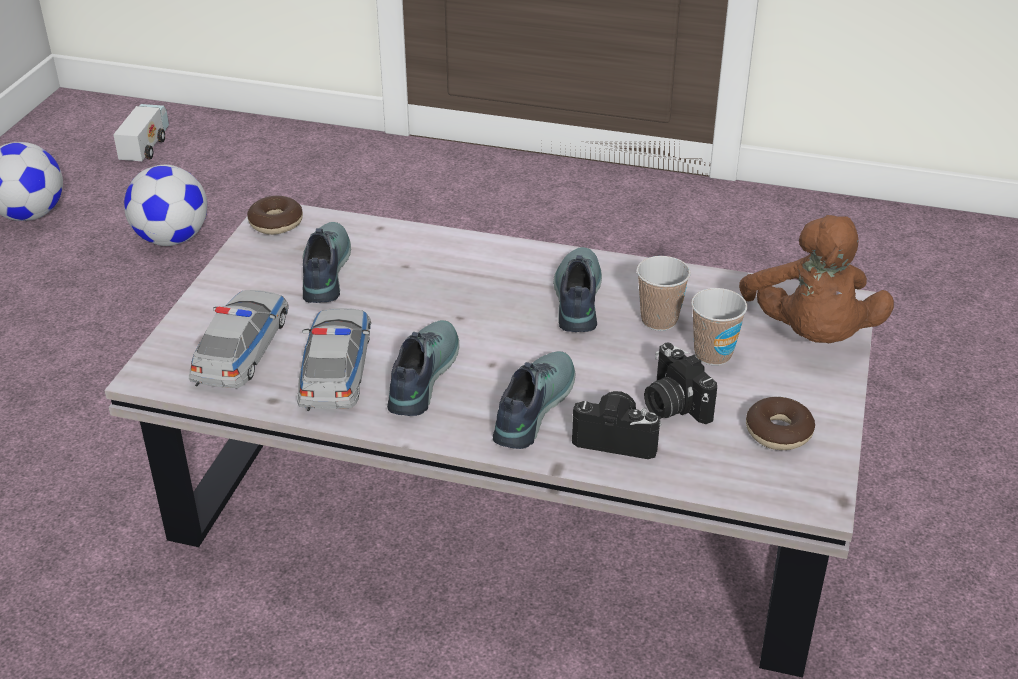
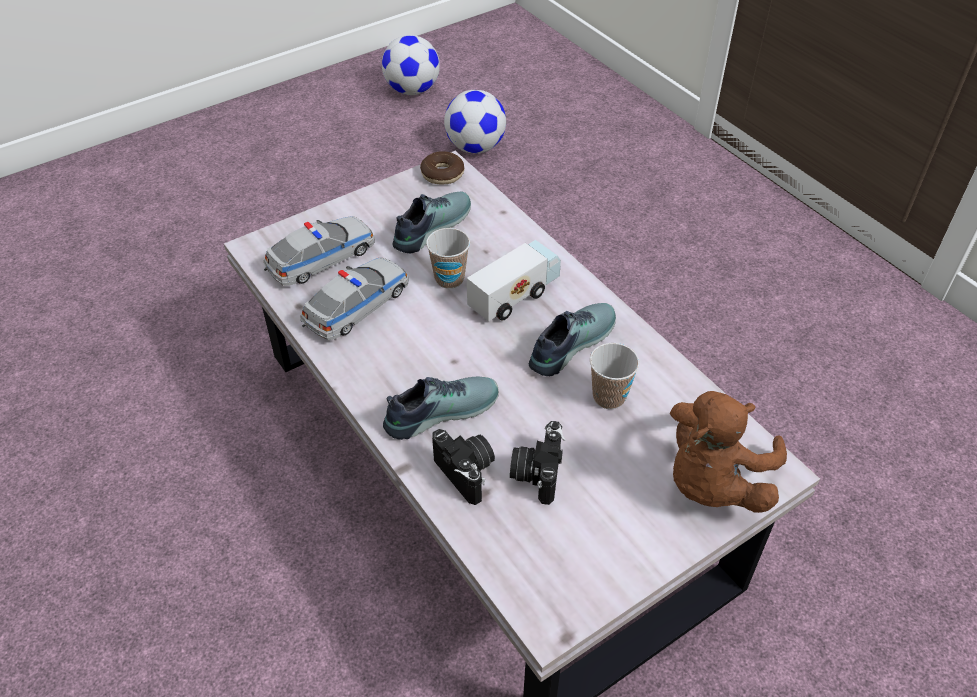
camera: 40 degrees right, 10 degrees up
toy truck [113,104,169,161] -> toy truck moved to [467,240,561,322]
shoe [387,320,459,416] -> none
cup [691,288,747,365] -> cup moved to [426,228,470,289]
donut [746,397,815,450] -> none

